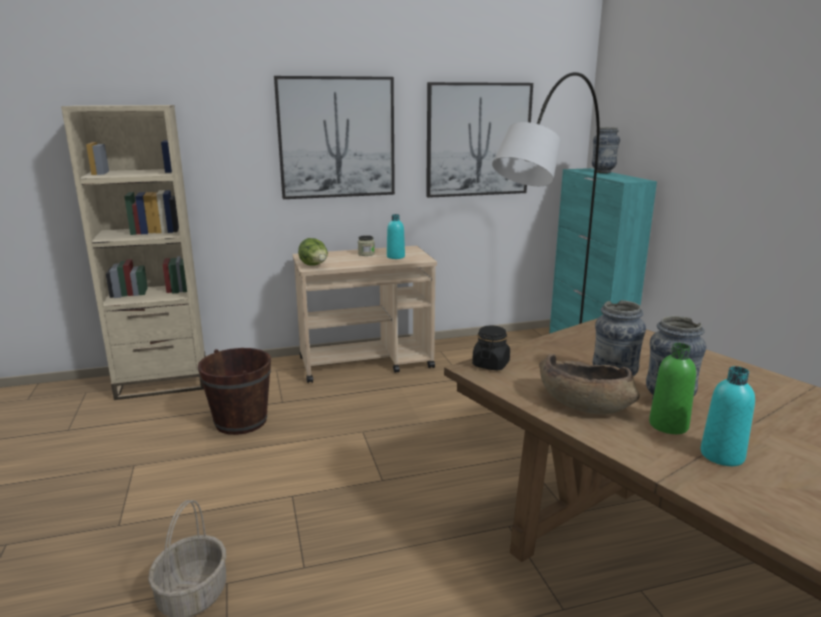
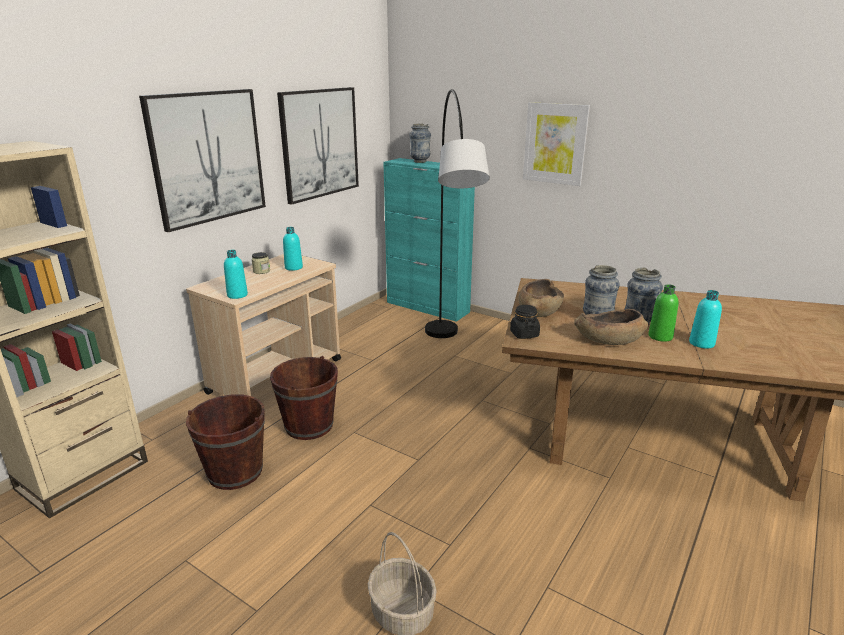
camera: 40 degrees left, 5 degrees up
lettuce [298,238,328,265] -> turquoise bottle [224,250,248,299]
none -> brown bucket [270,356,338,440]
none -> brown bowl [518,279,564,317]
none -> picture [523,102,590,186]

